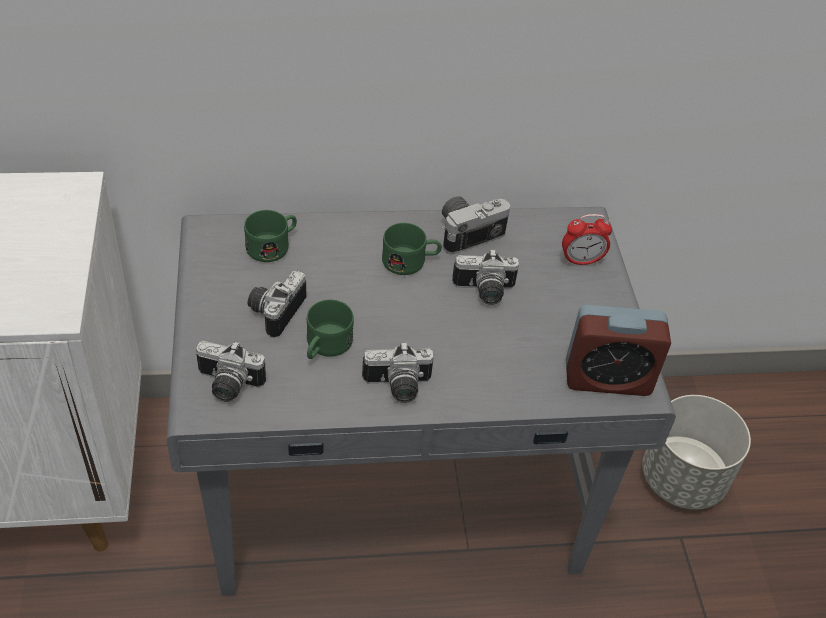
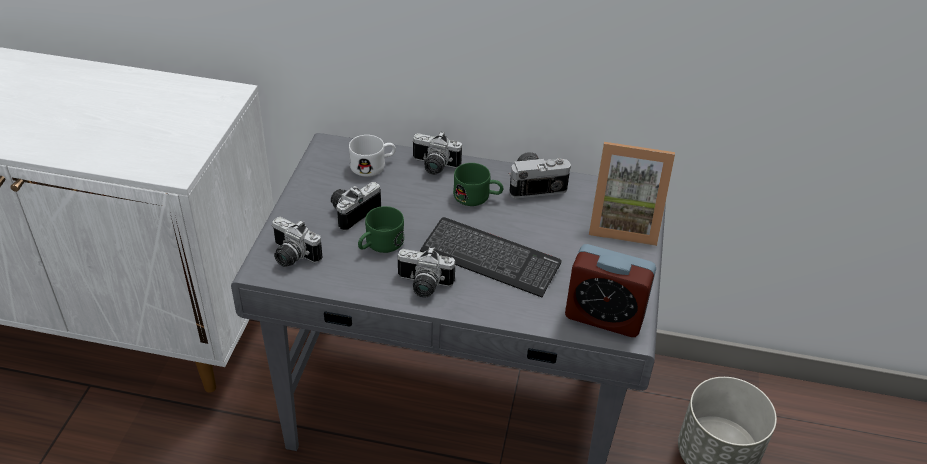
camera: 20 degrees right, 5 degrees down
green mug [244,210,297,262] -> white mug [349,135,396,177]
camera [452,249,519,305] -> camera moved to [413,131,462,175]
alarm clock [562,214,612,265] -> picture frame [589,142,675,246]
none -> keyboard [420,217,562,297]

